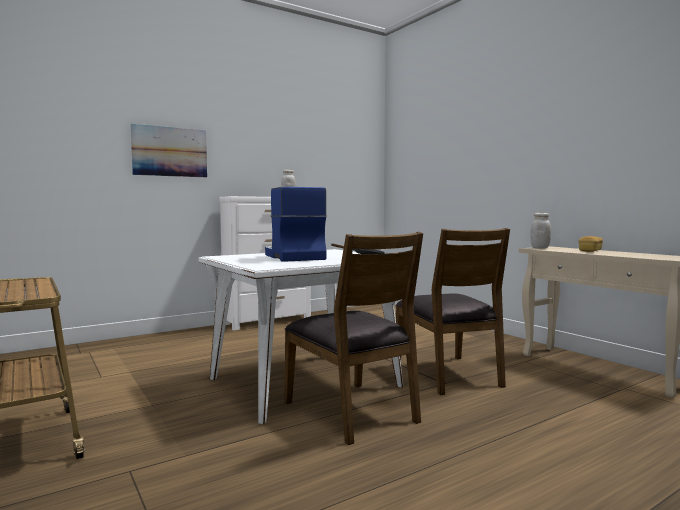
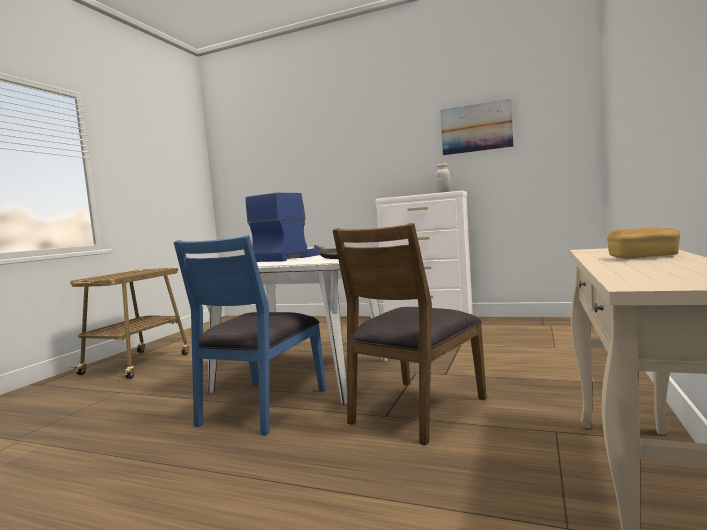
camera: 55 degrees right, 0 degrees up
picture [131,124,207,177] -> picture moved to [440,99,513,155]
brown chair [284,232,423,445] -> blue chair [174,235,326,436]
white jar [531,213,551,248] -> none

